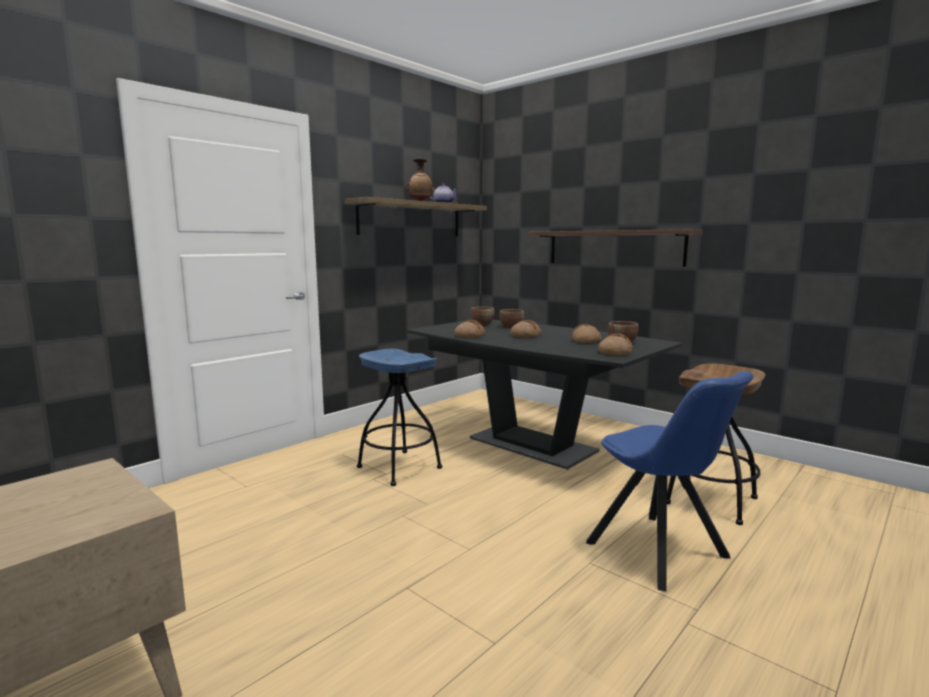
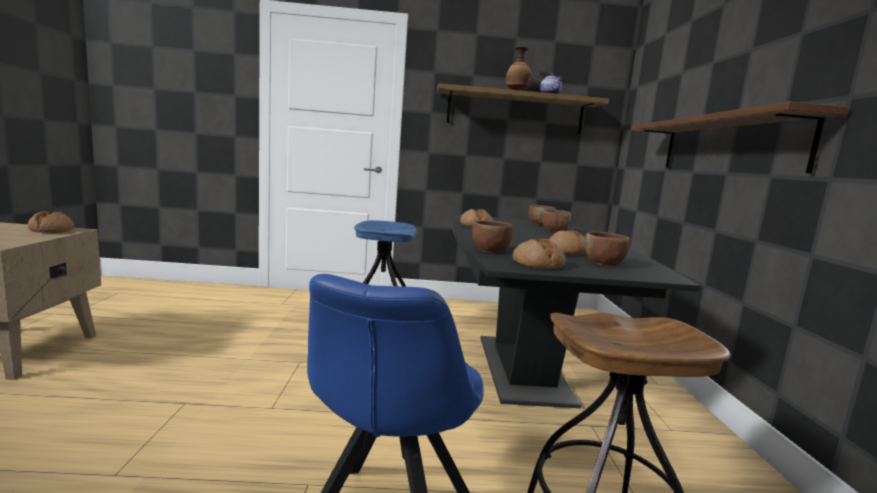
camera: 45 degrees right, 0 degrees up
bread [510,320,541,338] -> bread moved to [28,211,74,233]
none -> brown bowl [472,220,513,253]

